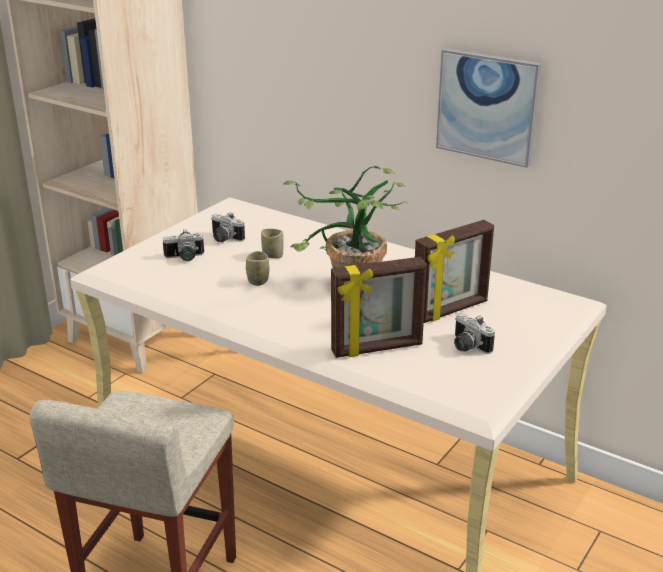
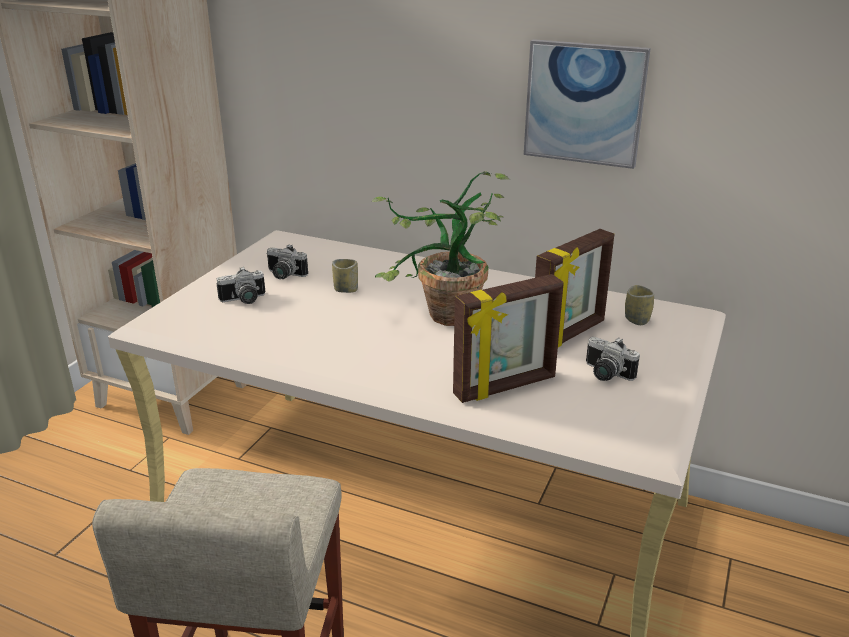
camera: 10 degrees left, 0 degrees up
cup [246,251,269,286] -> cup moved to [625,285,654,325]

